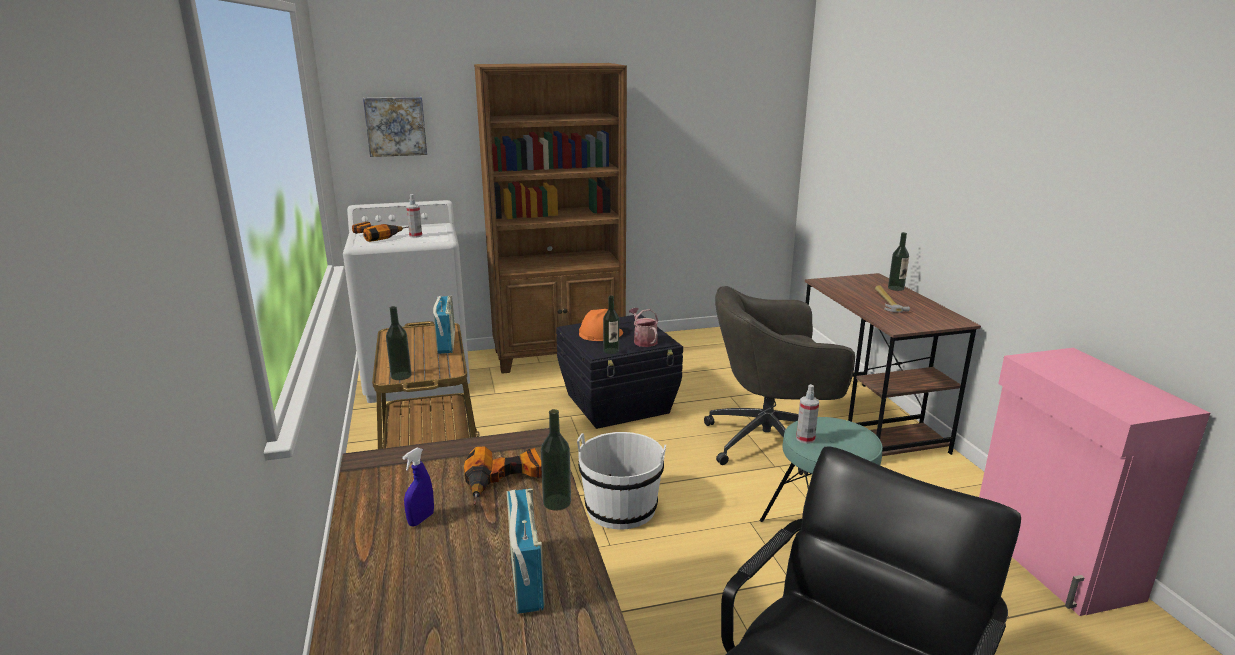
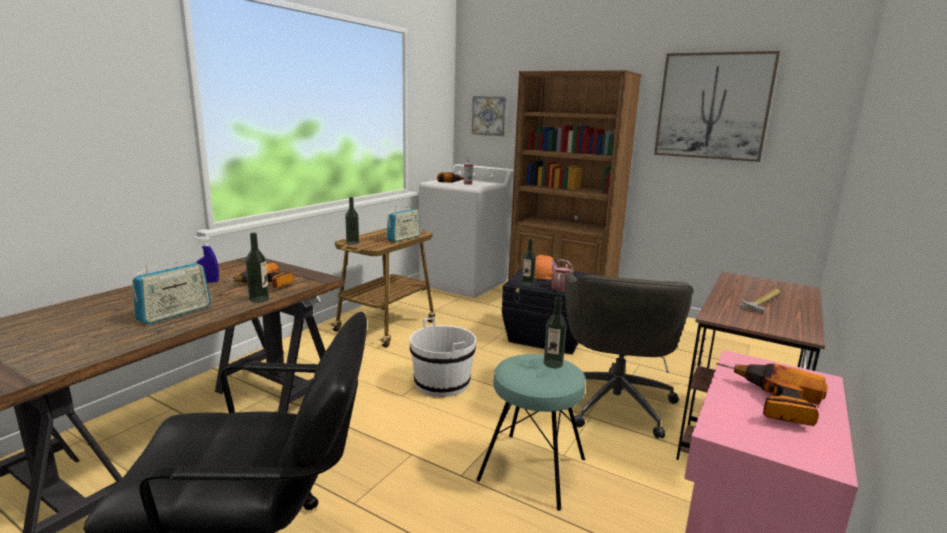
camera: 45 degrees right, 5 degrees down
grey office chair [704,286,855,475] -> grey office chair turned 120 degrees counterclockwise [564,273,694,439]
spray bottle [796,384,819,444] -> none
bottle [888,232,909,291] -> bottle moved to [544,296,566,368]
none -> picture [654,51,780,162]
none -> power drill [716,363,828,426]

